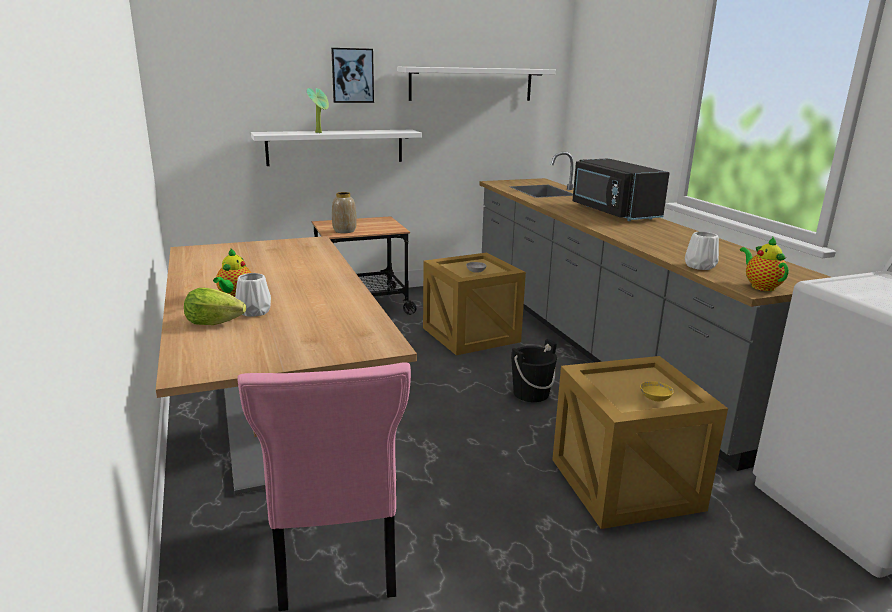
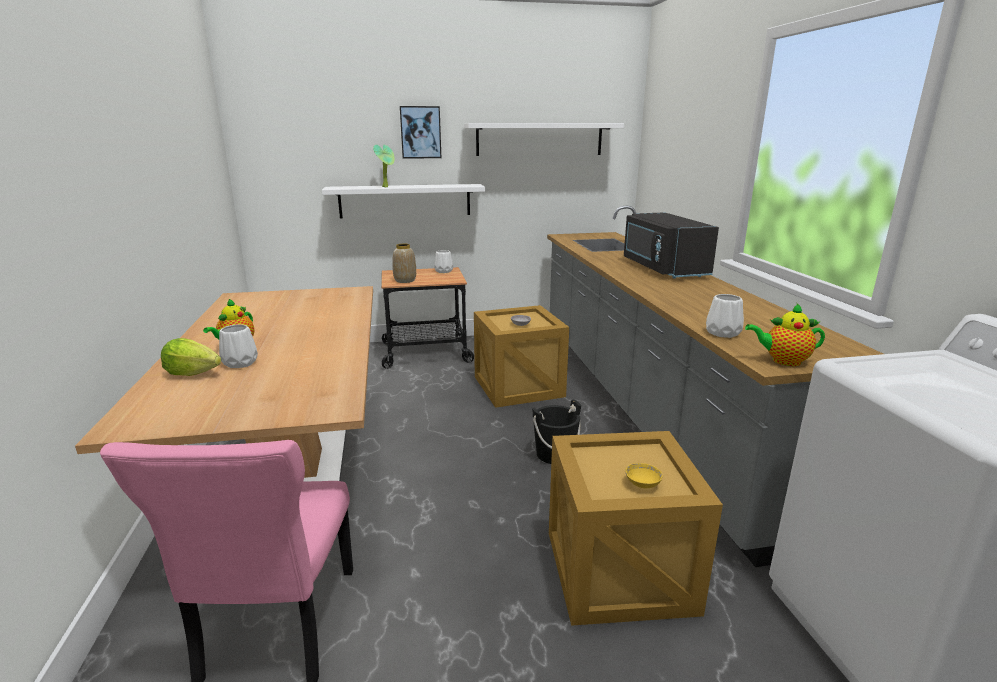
camera: 10 degrees right, 0 degrees up
teapot [740,237,789,291] -> teapot turned 75 degrees counterclockwise [745,303,825,366]
none -> white vase [434,250,453,273]

